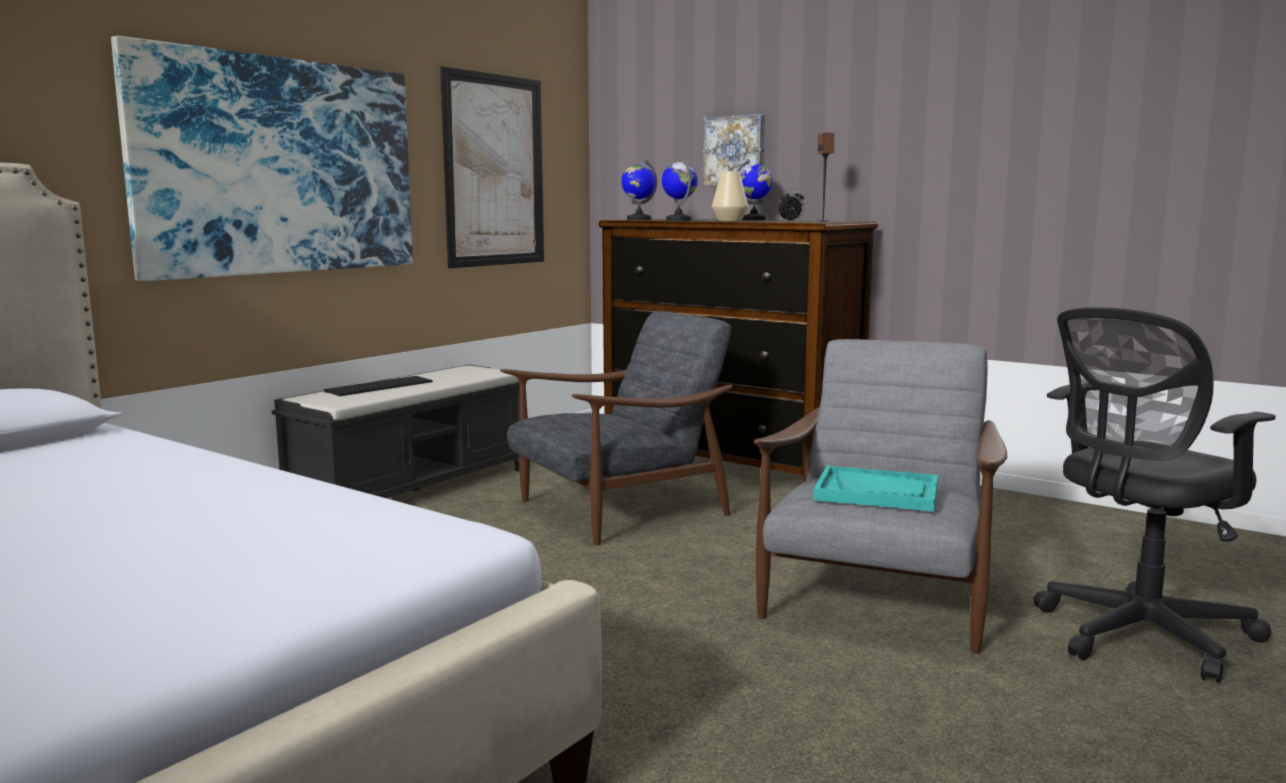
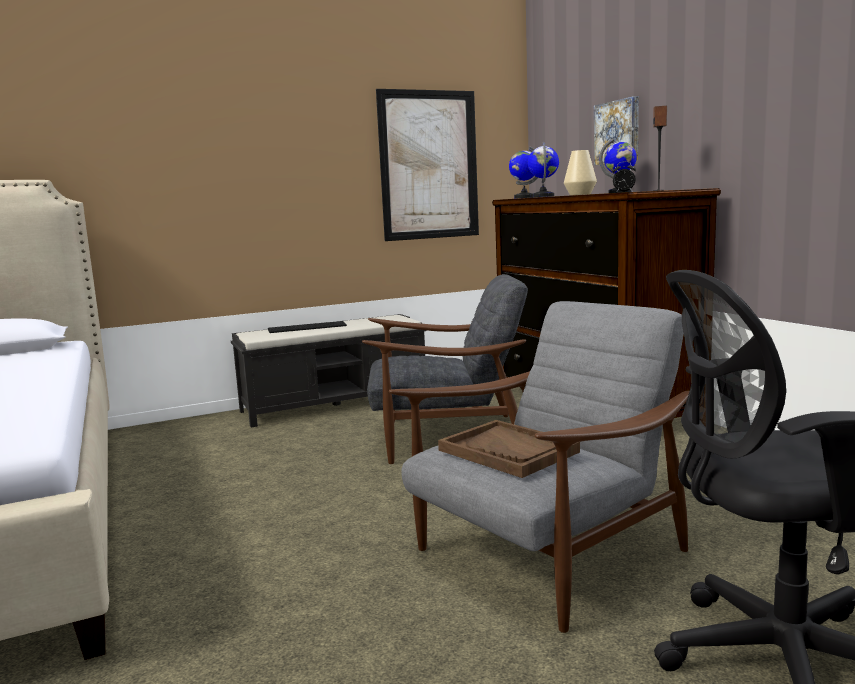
camera: 30 degrees right, 0 degrees up
picture [111,36,413,281] -> none
turquoise tray [813,466,938,511] -> brown tray [438,420,580,478]

